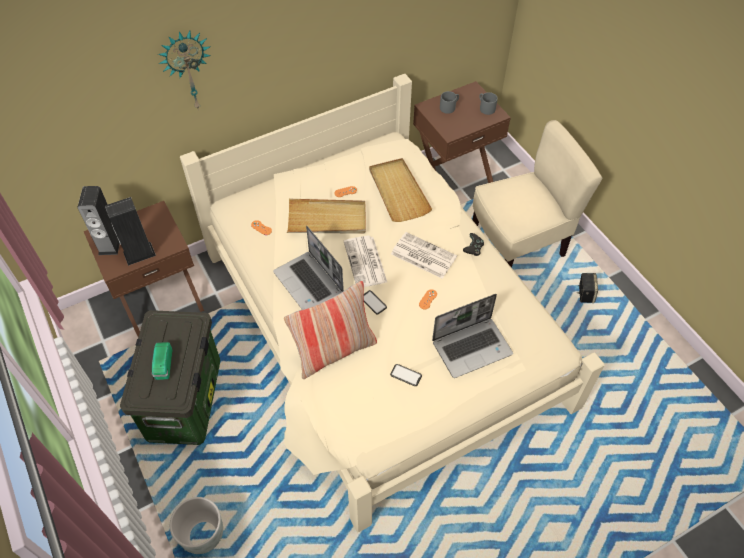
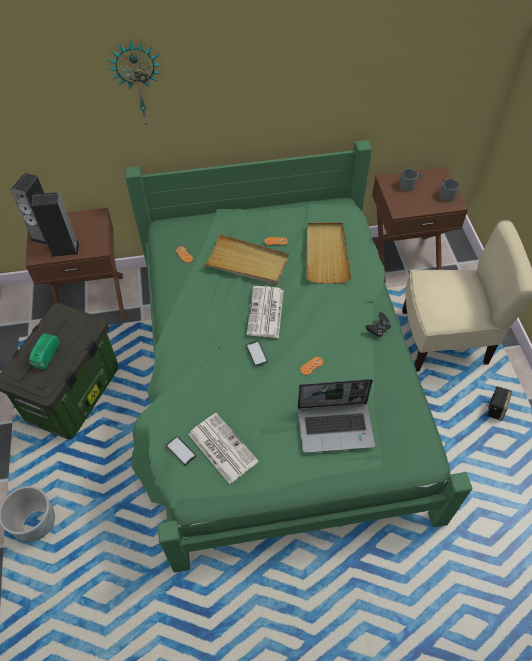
camera: 20 degrees right, 0 degrees up
beige bed [180,74,605,533] -> green bed [125,140,473,573]
laptop [273,226,344,309] -> none
pillow [284,281,377,379] -> none
phone [390,364,422,386] -> phone moved to [166,436,196,465]
newspaper [391,232,457,279] -> newspaper moved to [188,413,258,484]

